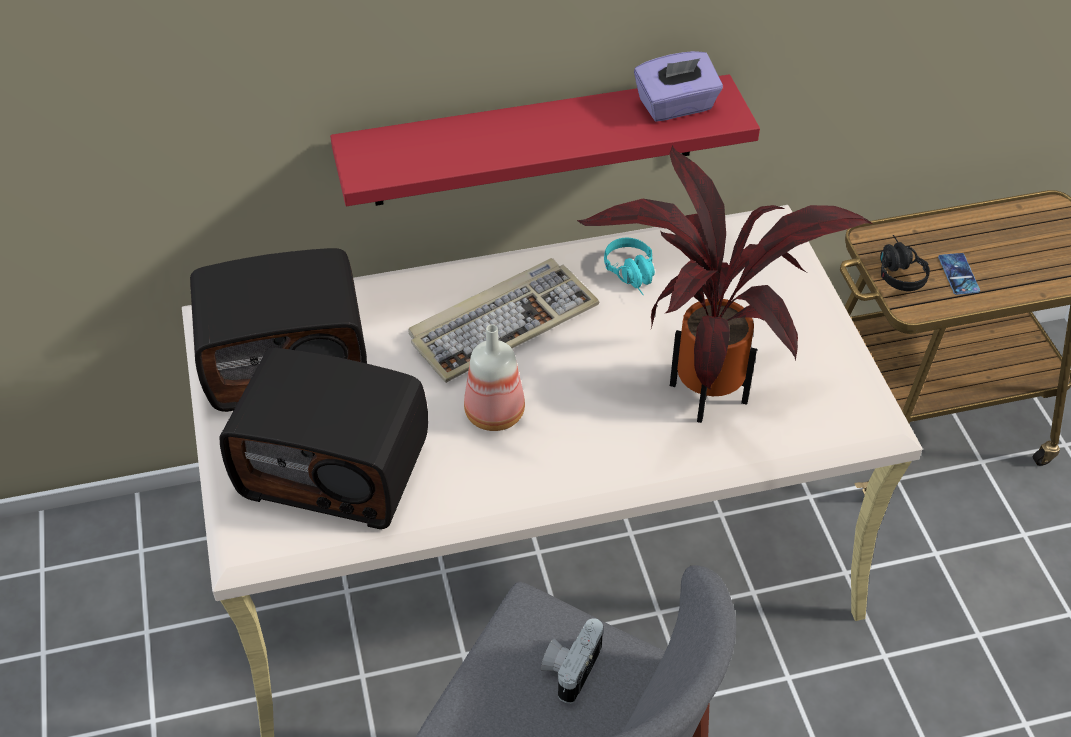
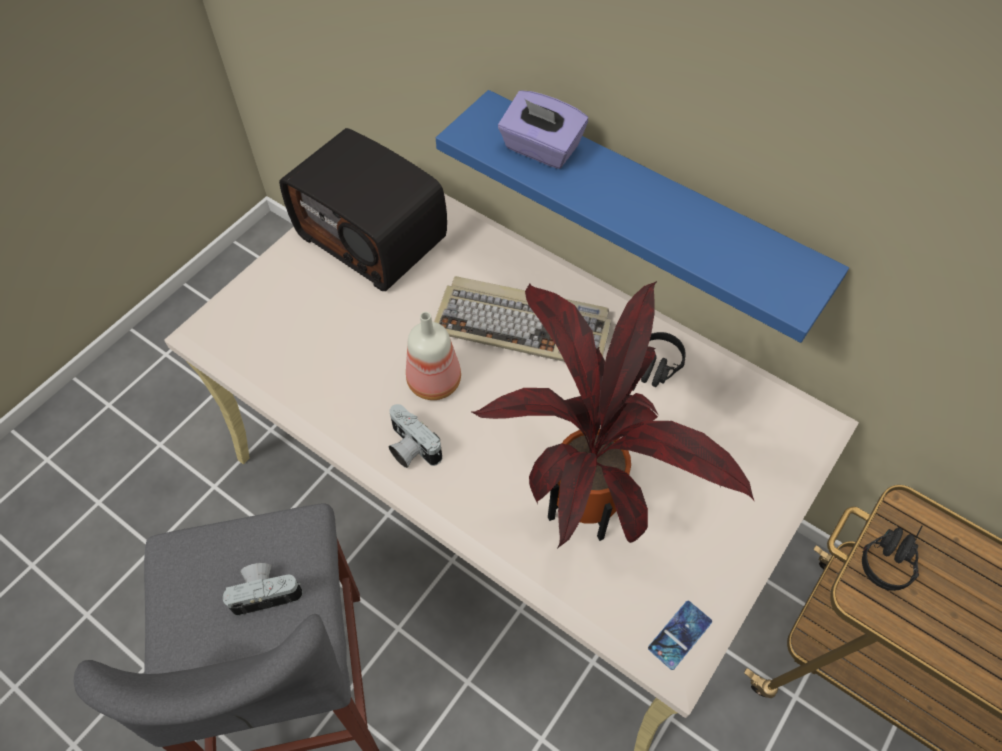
camera: 50 degrees right, 10 degrees up
radio [220,348,428,529] -> none
red shelf [330,74,760,206] -> blue shelf [436,90,849,343]
turquoise headphones [604,238,655,295] -> black headphones [633,332,686,391]
purple tissue box [634,51,723,122] -> purple tissue box moved to [498,90,588,169]
phone [938,253,980,295] -> phone moved to [648,601,712,670]
none -> camera [389,404,442,468]

